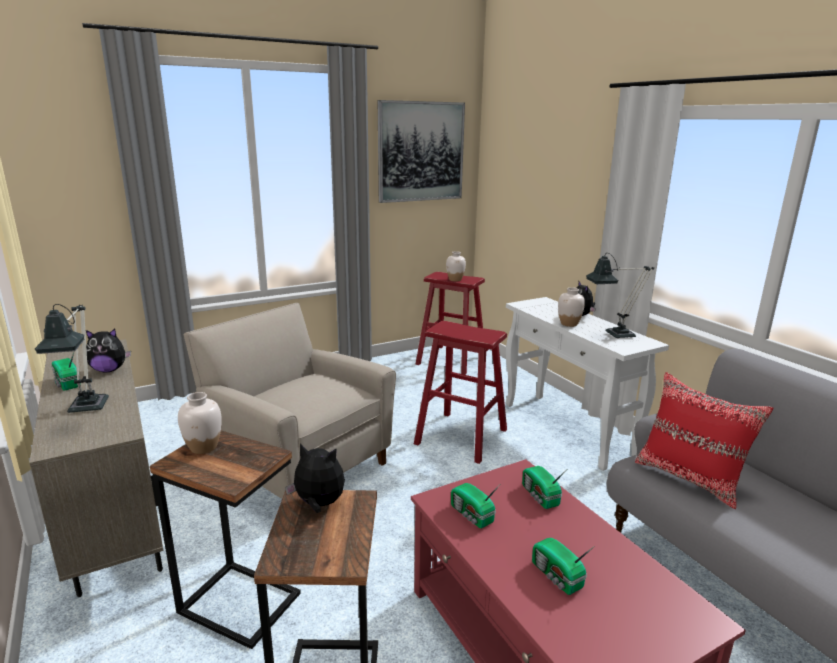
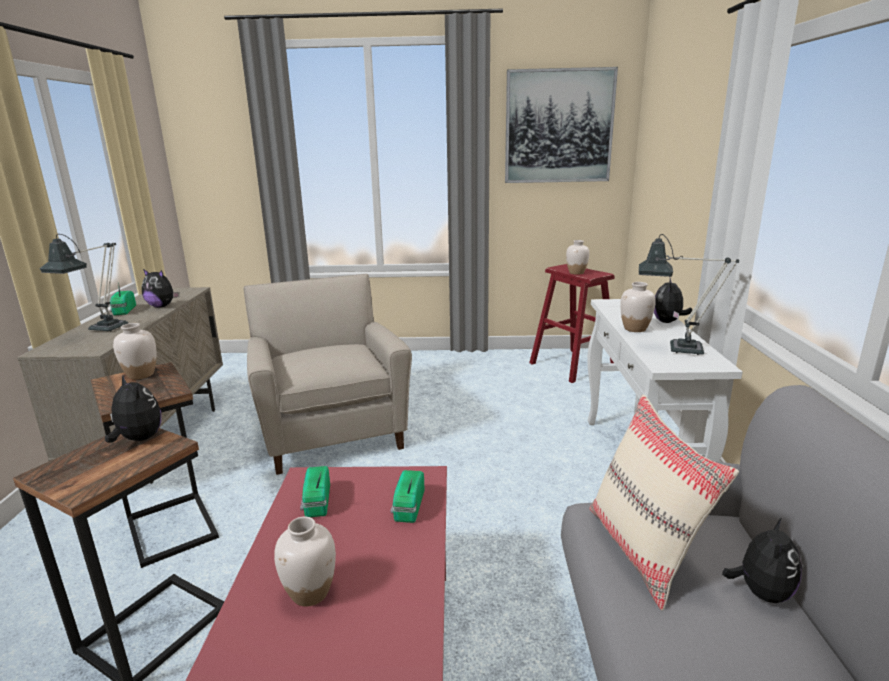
camera: 30 degrees right, 0 degrees up
red stool [414,321,507,464] -> none
radio [532,538,594,595] -> white vase [274,516,336,607]
red pillow [635,372,774,509] -> beige pillow [590,395,739,611]
none -> plush toy [722,517,802,603]

